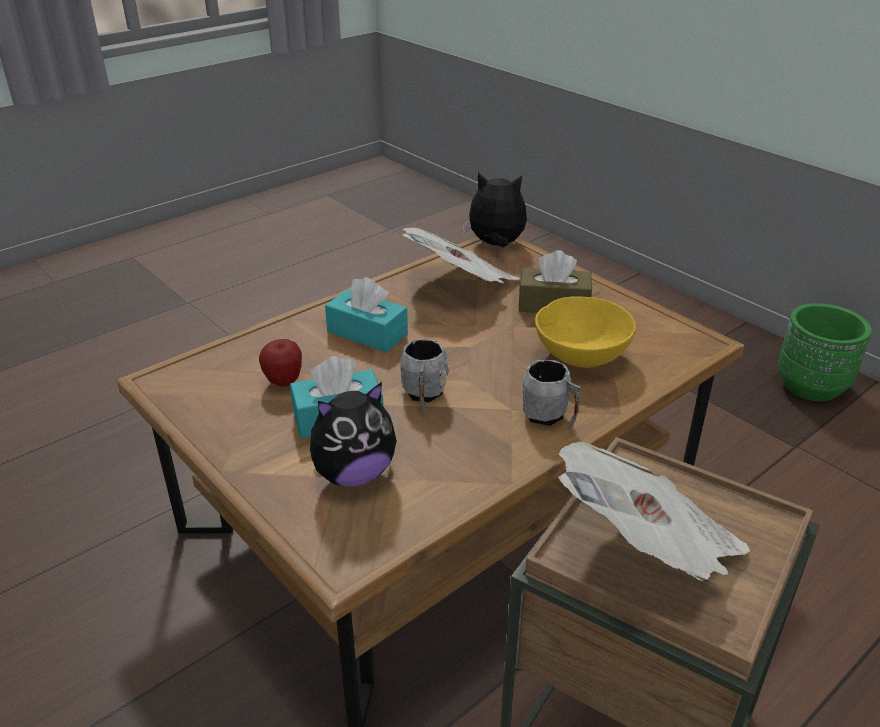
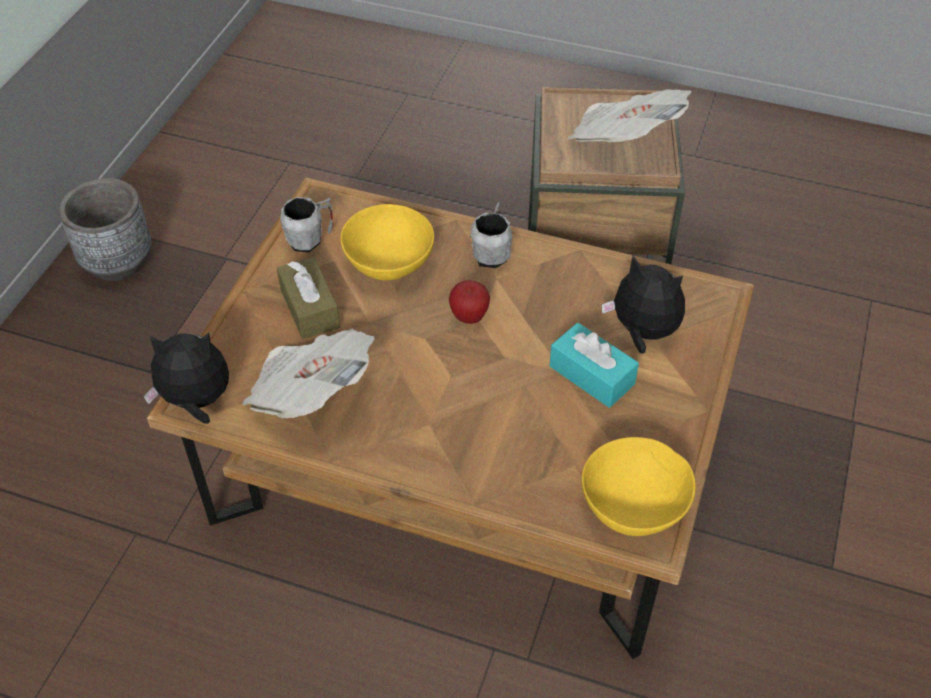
camera: 120 degrees left, 15 degrees up
apple [259,339,302,387] -> apple moved to [449,280,490,324]
turquoise tissue box [325,277,408,352] -> none
grey mug [401,339,449,412] -> grey mug moved to [280,197,333,252]
plush toy [461,172,527,247] -> plush toy turned 105 degrees clockwise [143,333,229,424]
green planter [778,303,872,401] -> grey planter [59,178,151,281]
none -> yellow bowl [582,437,696,536]

